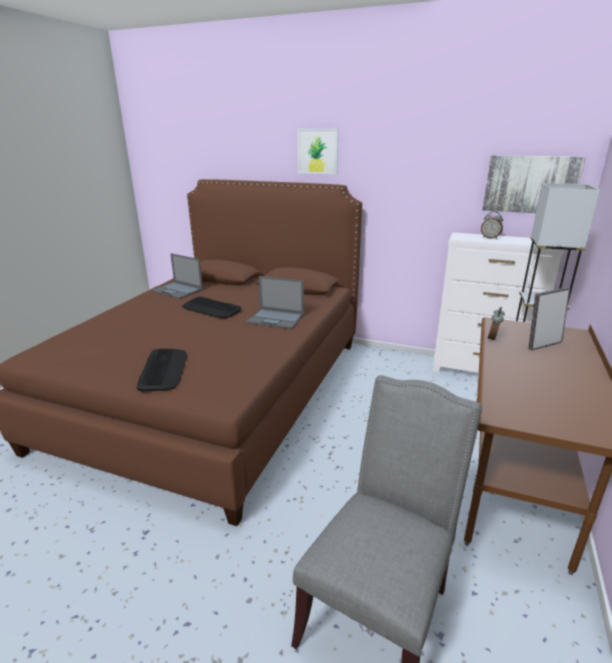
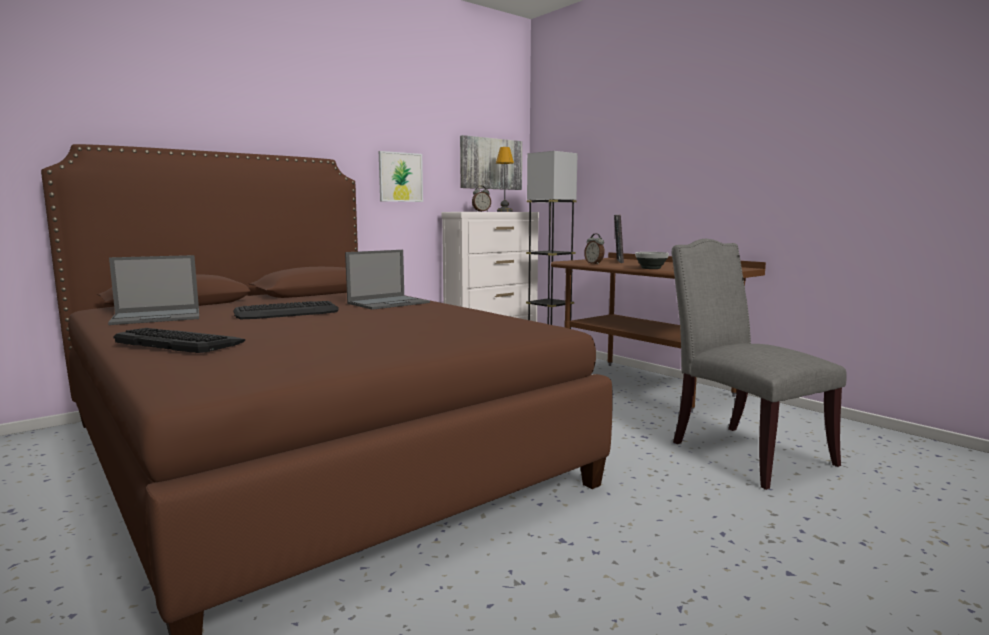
camera: 60 degrees left, 15 degrees down
keyboard [136,349,187,392] -> keyboard moved to [113,328,245,353]
picture [298,129,338,174] -> picture moved to [379,151,423,202]
none -> table lamp [496,147,514,212]
none -> bowl [635,252,669,269]

